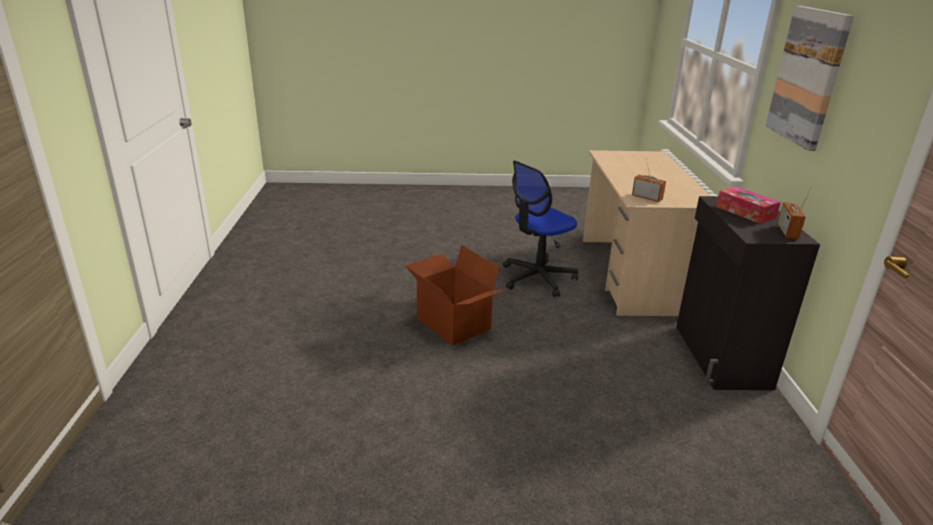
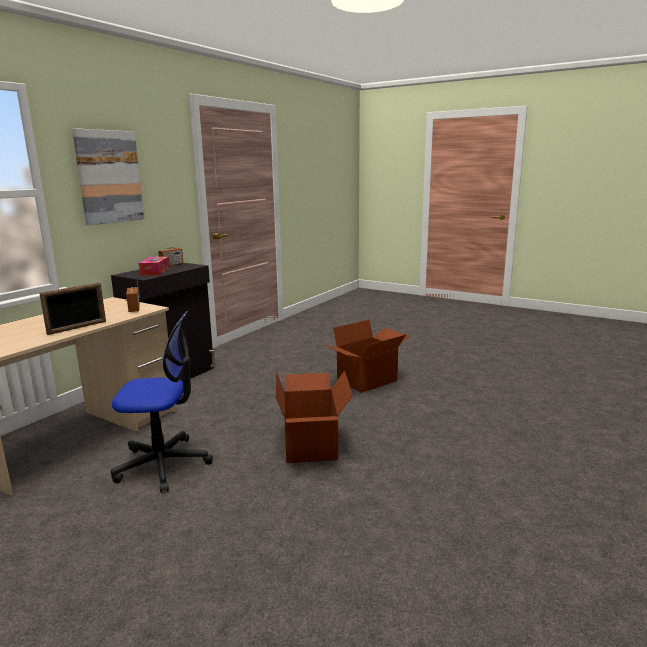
camera: 145 degrees left, 10 degrees down
none -> picture frame [39,282,106,335]
none -> cardboard box [325,319,409,393]

